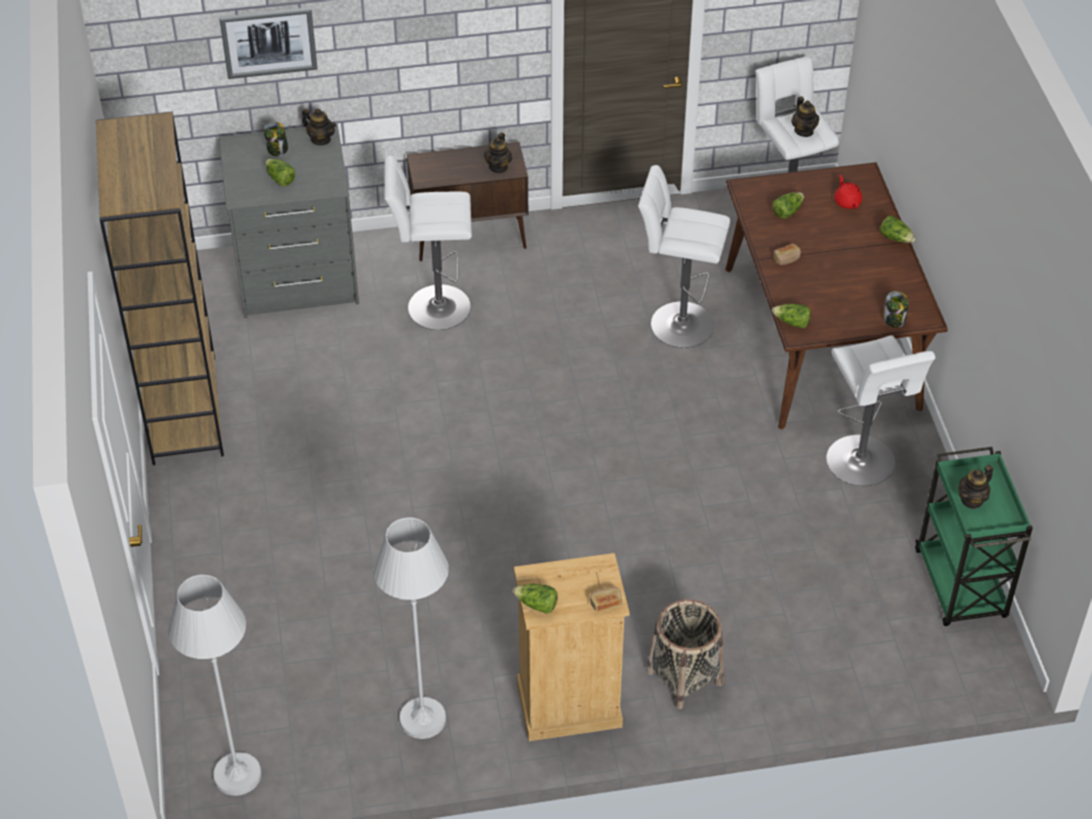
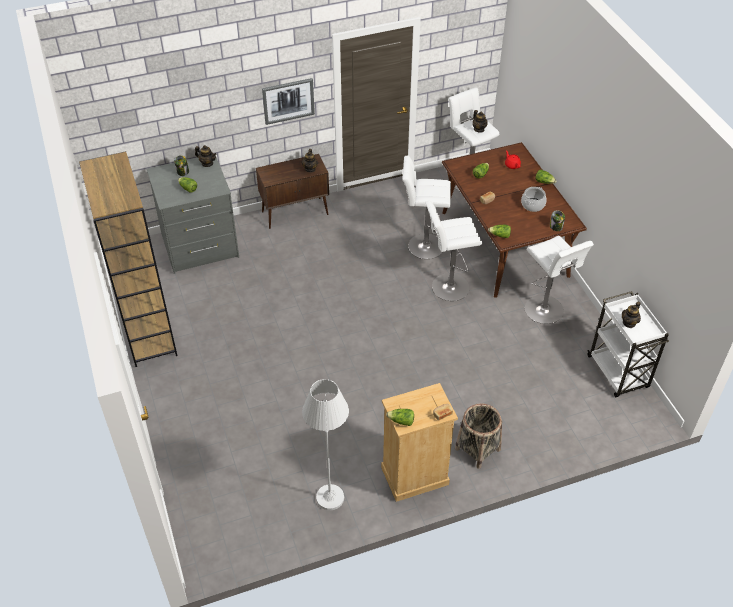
camera: 10 degrees left, 0 degrees up
white floor lamp [168,575,261,796] -> none
picture [219,7,318,79] -> picture moved to [262,78,315,125]
white stool [384,156,472,330] -> white stool moved to [425,200,482,301]
green cart [915,447,1033,626] -> white cart [587,291,669,397]
none -> cooking pot [521,187,547,212]

